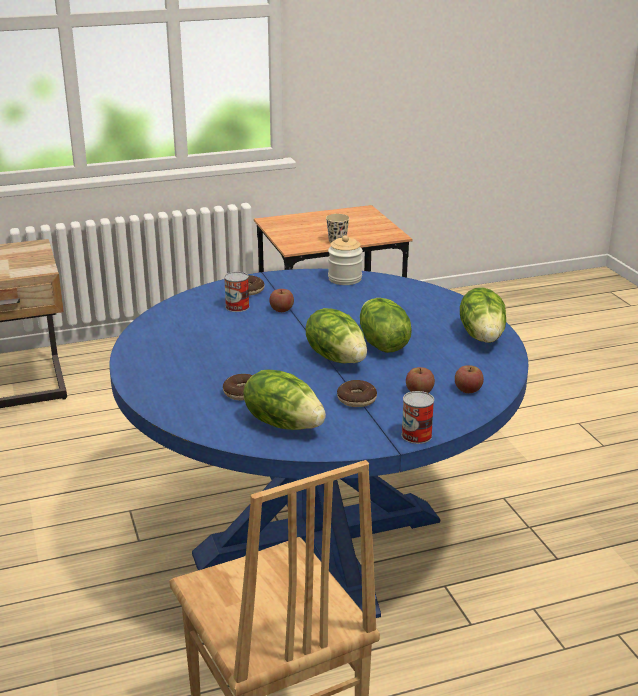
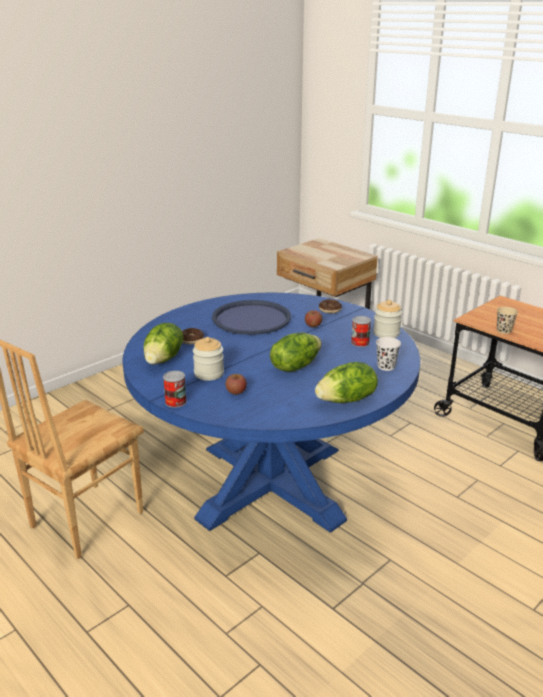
camera: 65 degrees right, 0 degrees up
can [224,272,250,312] -> can moved to [351,316,371,347]
lettuce [306,308,367,363] -> none
donut [337,380,377,407] -> jar [193,337,224,381]
apple [455,365,484,393] -> none
none -> blue tray [212,300,291,335]
none -> white cup [376,337,401,371]

